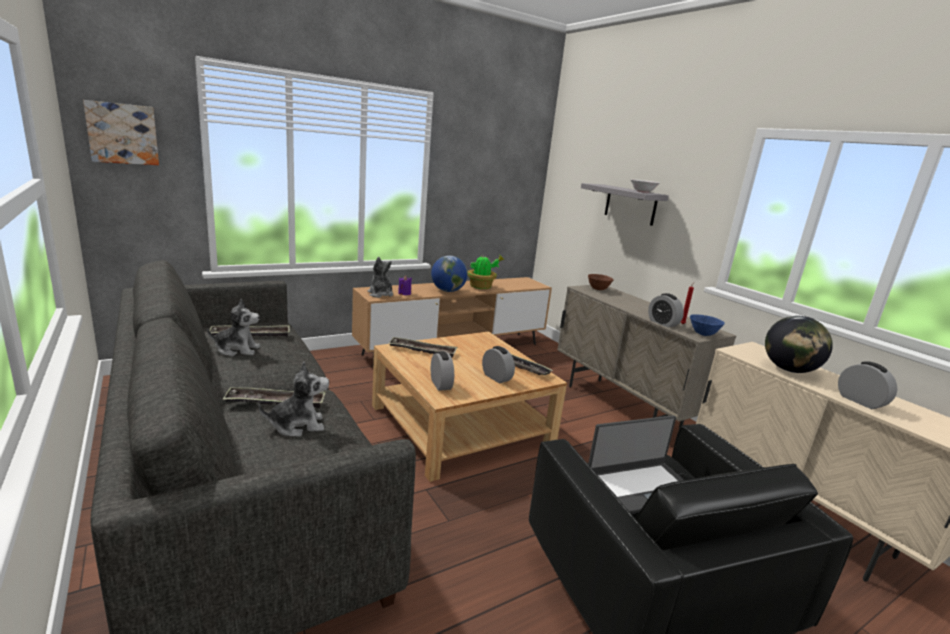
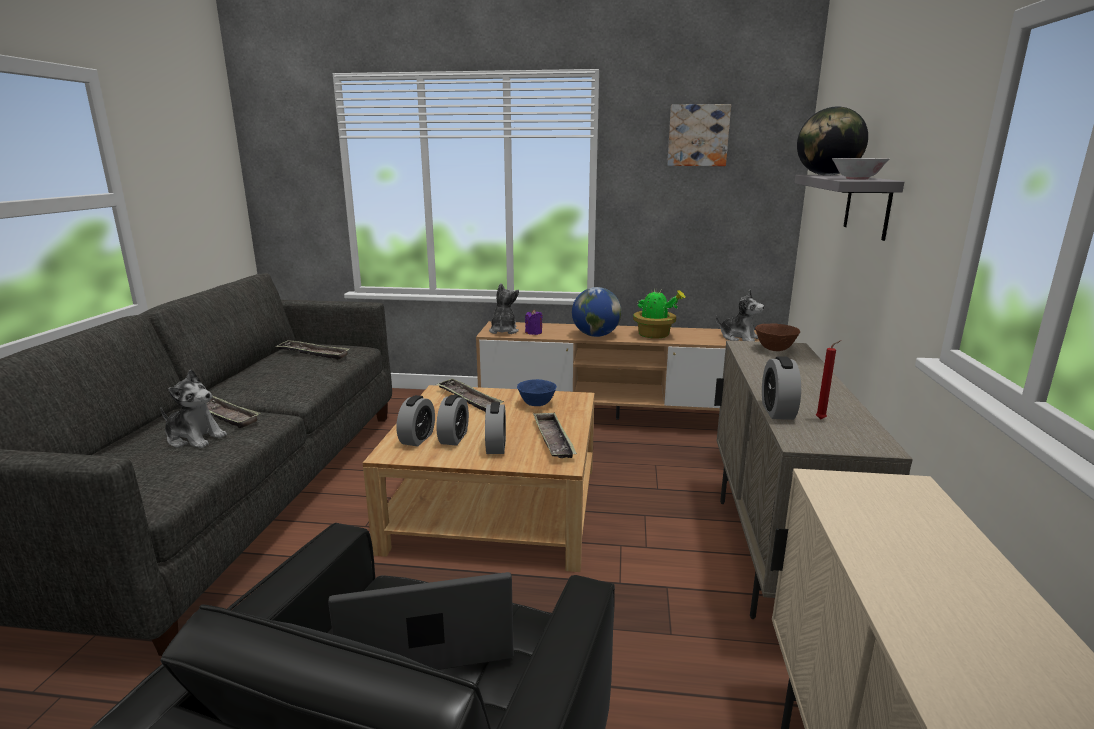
camera: 40 degrees right, 0 degrees up
picture [83,100,159,165] -> picture moved to [667,104,731,166]
plush toy [207,299,260,356] -> plush toy moved to [716,290,764,341]
laptop [588,415,684,513] -> laptop turned 150 degrees clockwise [328,572,514,670]
blue bowl [690,314,725,336] -> blue bowl moved to [517,379,557,406]
globe [765,316,833,373] -> globe moved to [797,107,868,176]
alarm clock [838,361,897,409] -> alarm clock moved to [436,395,469,446]

